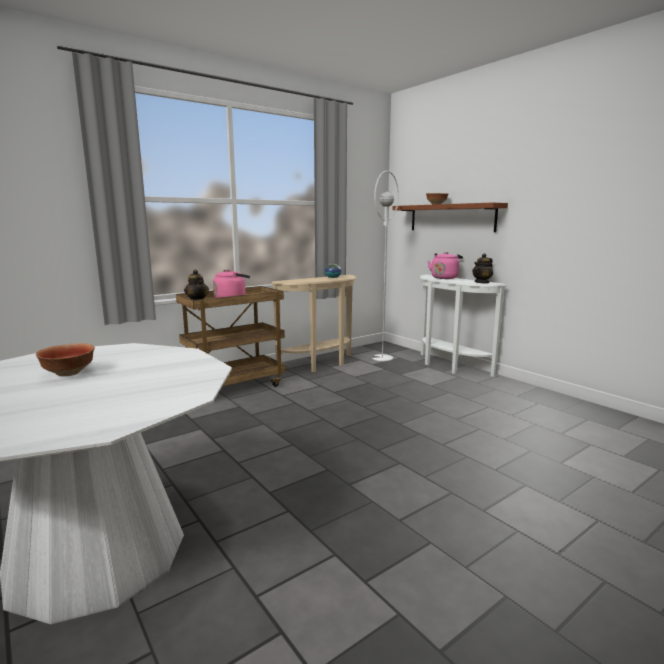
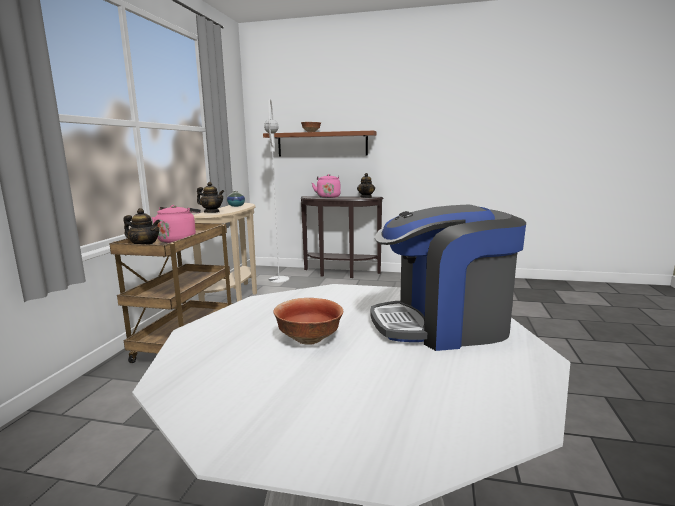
camera: 40 degrees left, 0 degrees up
white console table [419,274,506,377] -> brown console table [300,196,384,278]
none -> teapot [197,182,224,213]
none -> coffee machine [370,205,526,351]

